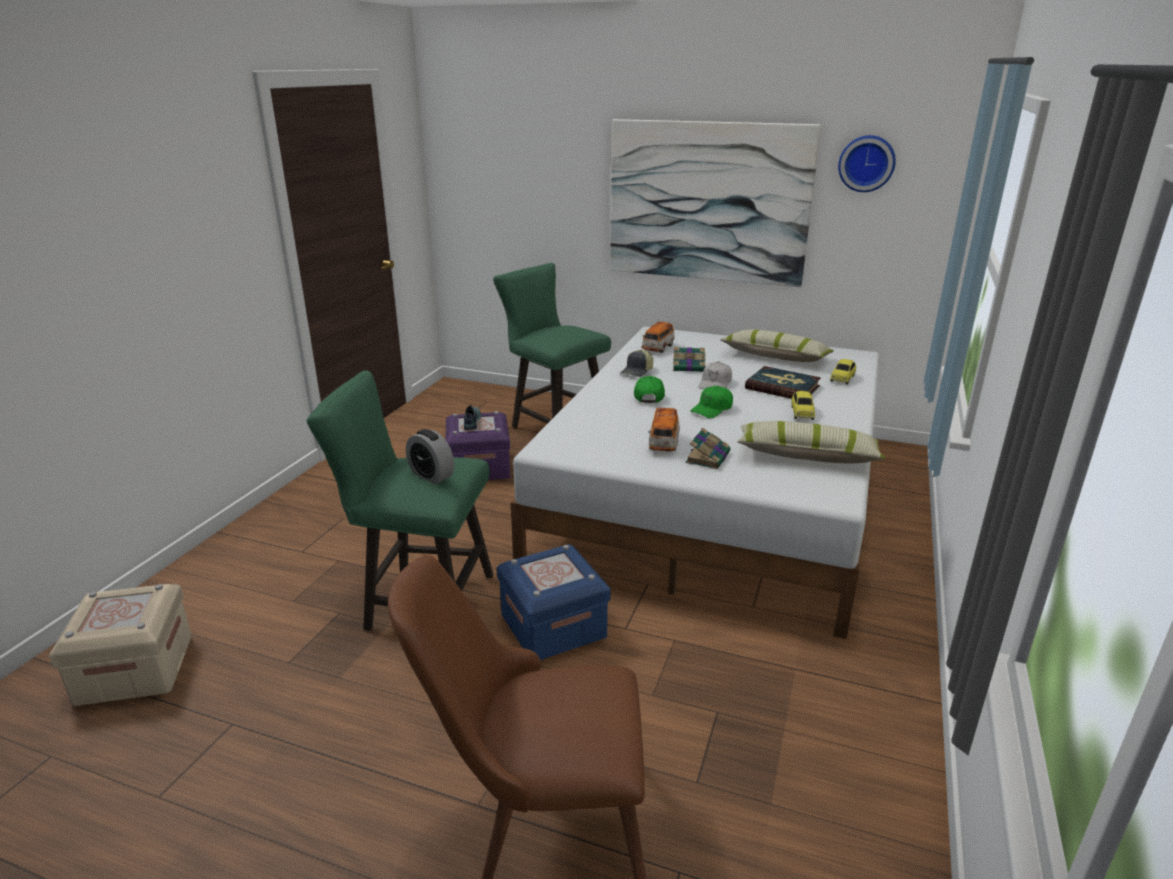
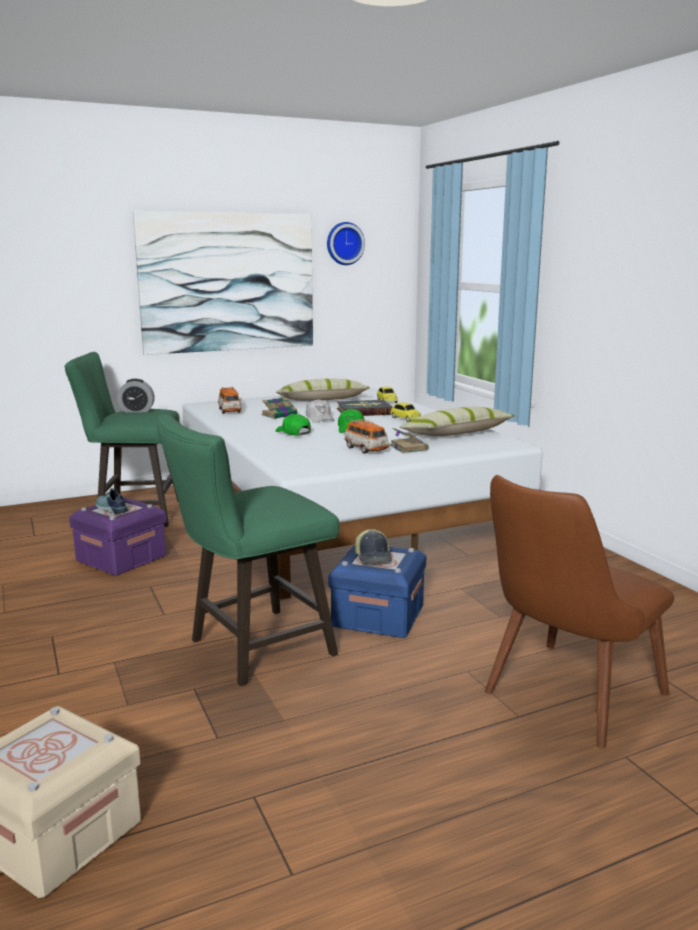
camera: 45 degrees left, 10 degrees down
alarm clock [406,429,454,484] -> alarm clock moved to [117,379,155,412]
cap [621,350,653,377] -> cap moved to [355,529,392,565]

